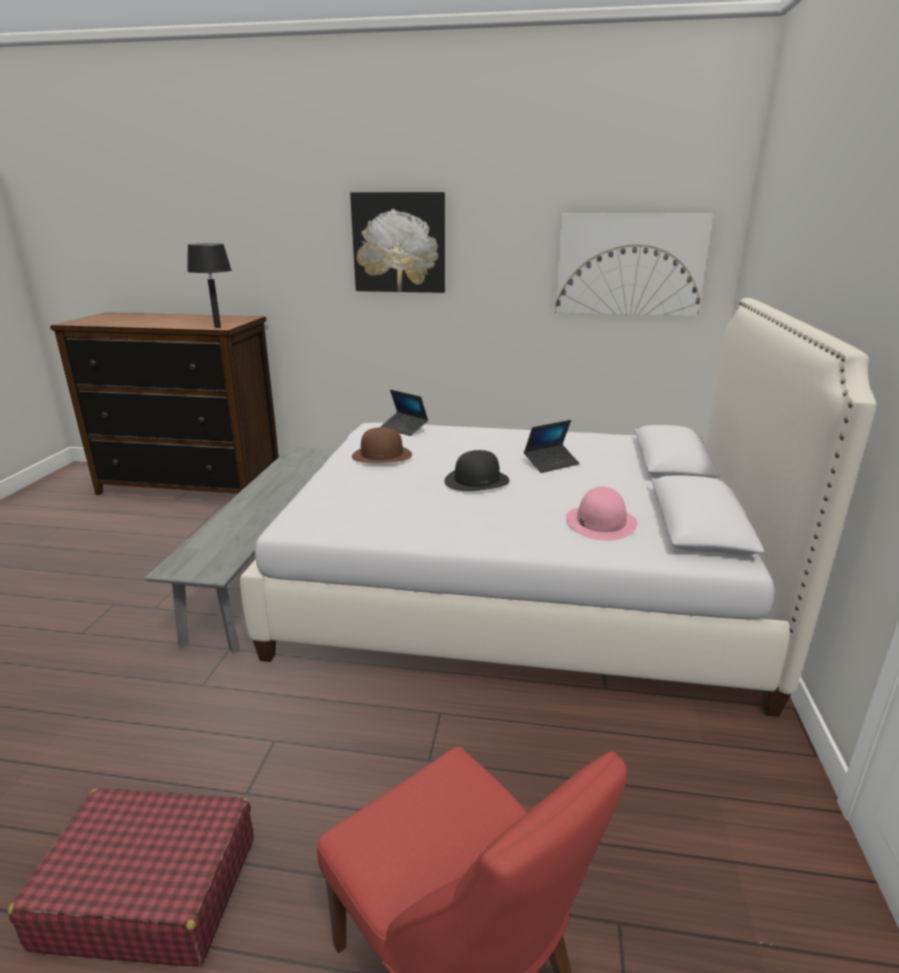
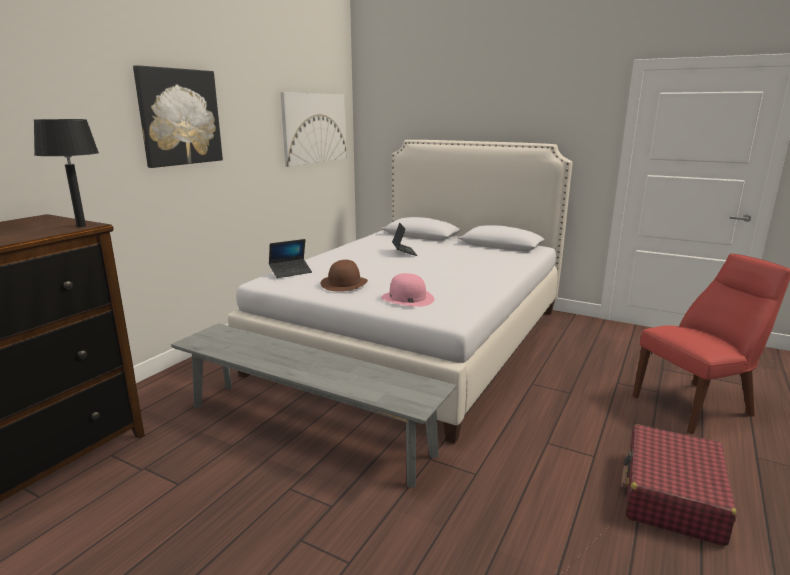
camera: 70 degrees left, 5 degrees down
black hat [444,450,510,491] -> none
pink hat [566,487,638,541] -> pink hat moved to [381,273,434,307]

